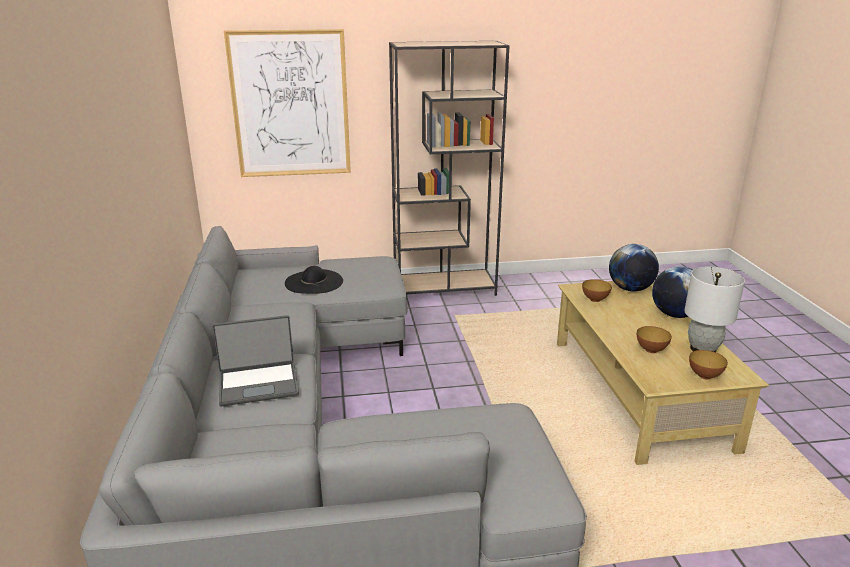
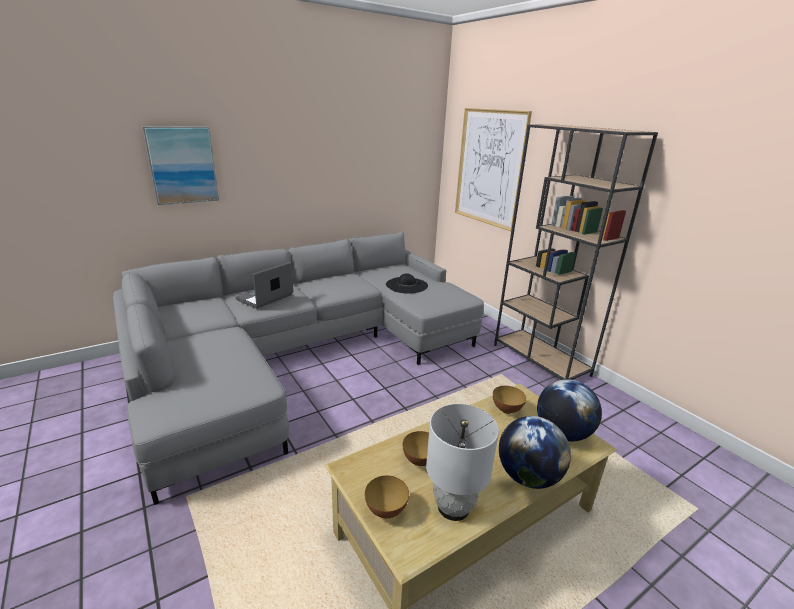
camera: 65 degrees right, 0 degrees up
laptop [213,315,299,407] -> laptop turned 75 degrees clockwise [235,262,293,309]
none -> picture [142,126,219,205]

